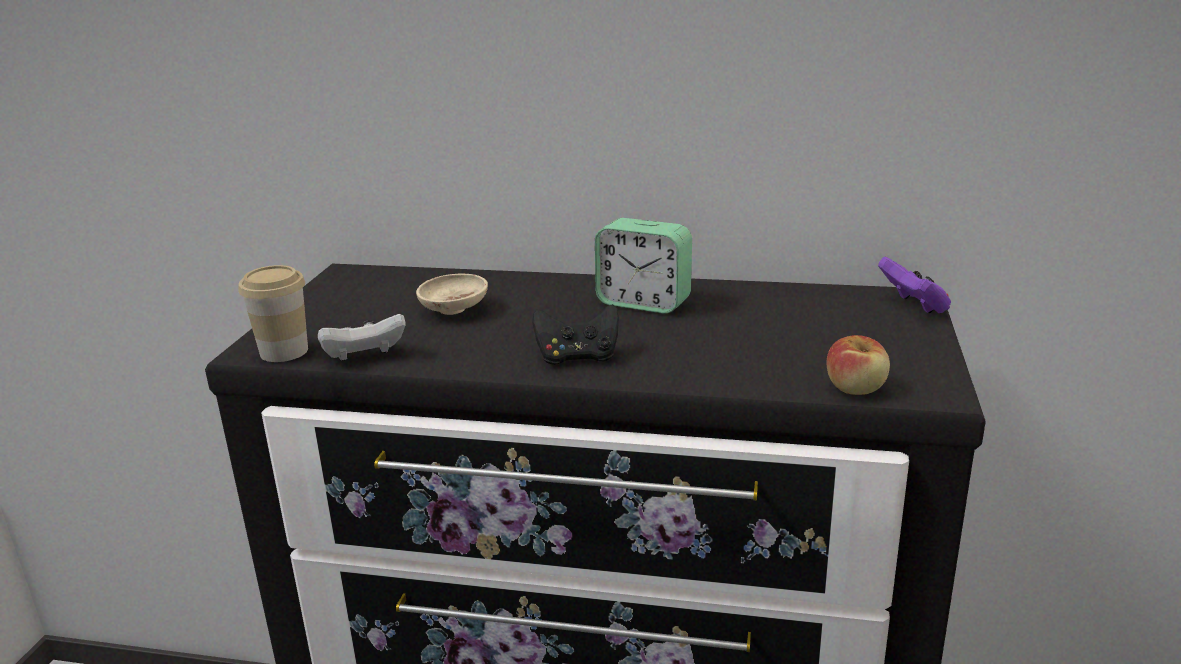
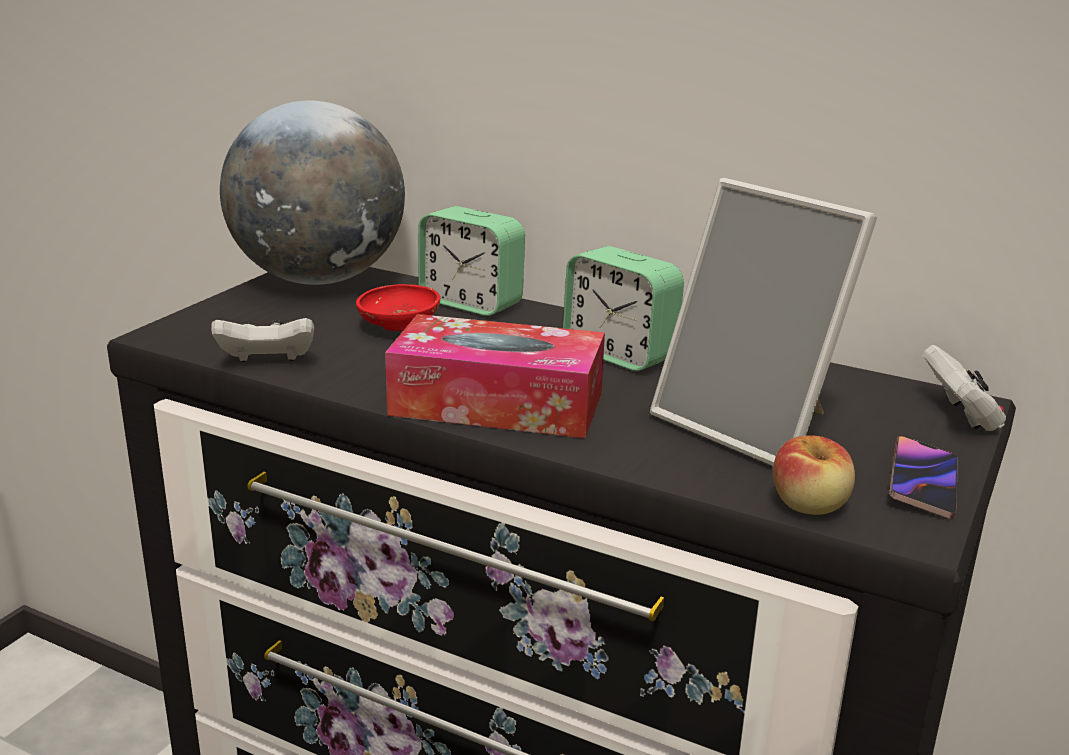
camera: 15 degrees right, 0 degrees up
cup [238,265,308,362] -> none
beige bowl [416,274,488,315] -> red bowl [356,284,440,331]
black game controller [532,304,619,365] -> tissue box [385,314,605,438]
purple game controller [878,257,951,314] -> white game controller [923,345,1006,431]
none -> globe [220,101,405,285]
none -> alarm clock [418,206,525,316]
none -> picture frame [650,178,877,466]
none -> phone [889,436,958,519]

